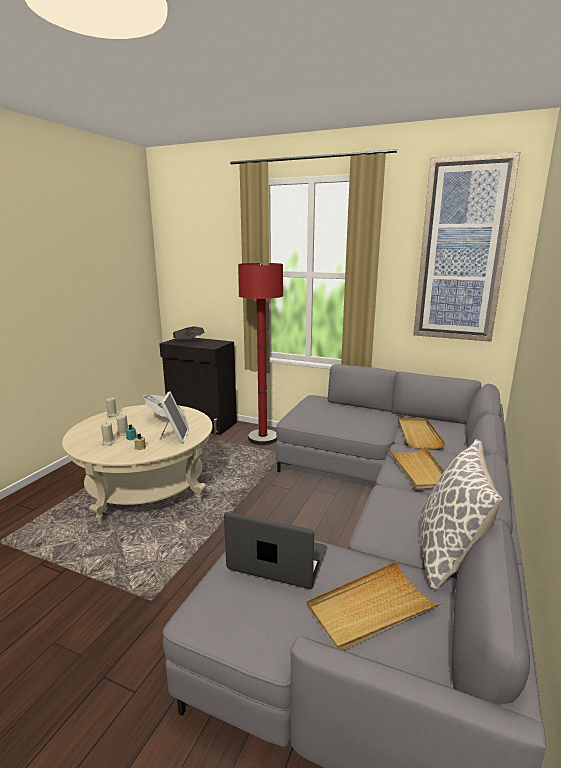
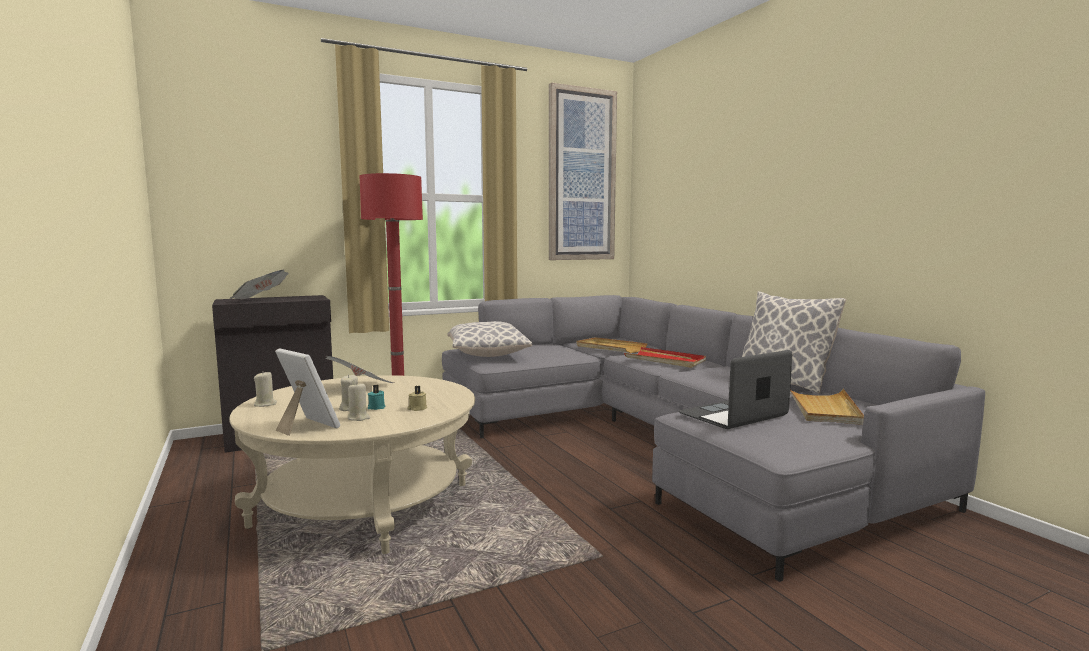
camera: 50 degrees left, 10 degrees down
picture frame [159,391,189,444] -> picture frame moved to [275,349,340,436]
beige tray [388,446,444,490] -> red tray [624,347,706,368]
none -> pillow [447,321,532,357]

